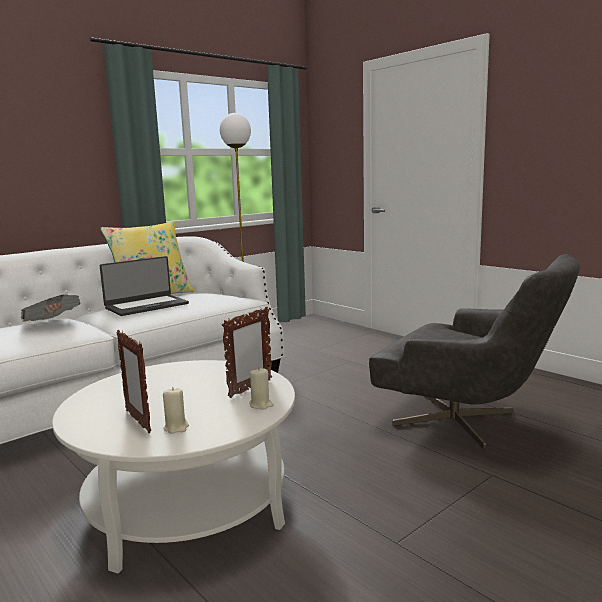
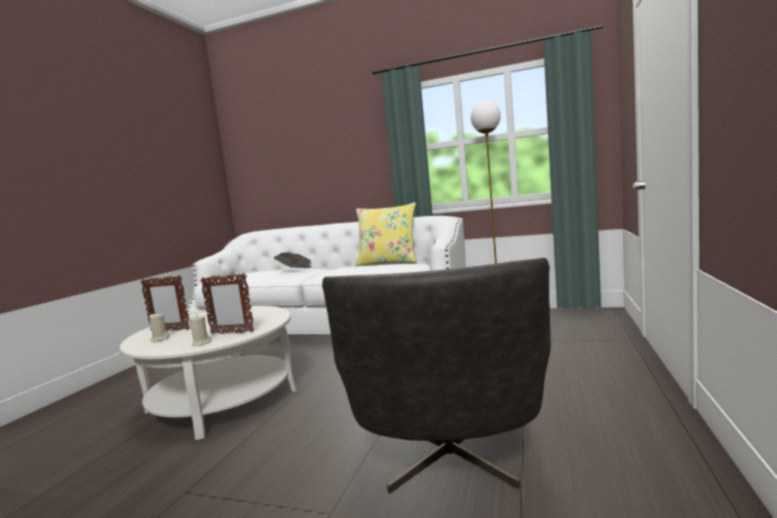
camera: 60 degrees right, 5 degrees down
laptop [100,256,189,316] -> none
picture frame [117,330,151,433] -> picture frame turned 105 degrees counterclockwise [140,275,190,331]

